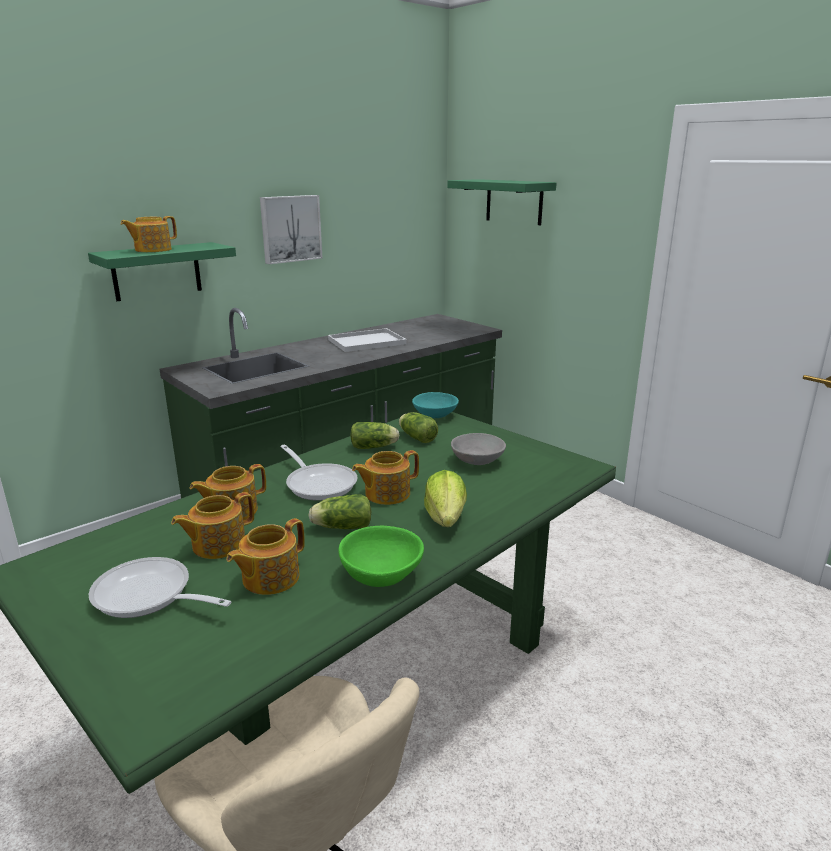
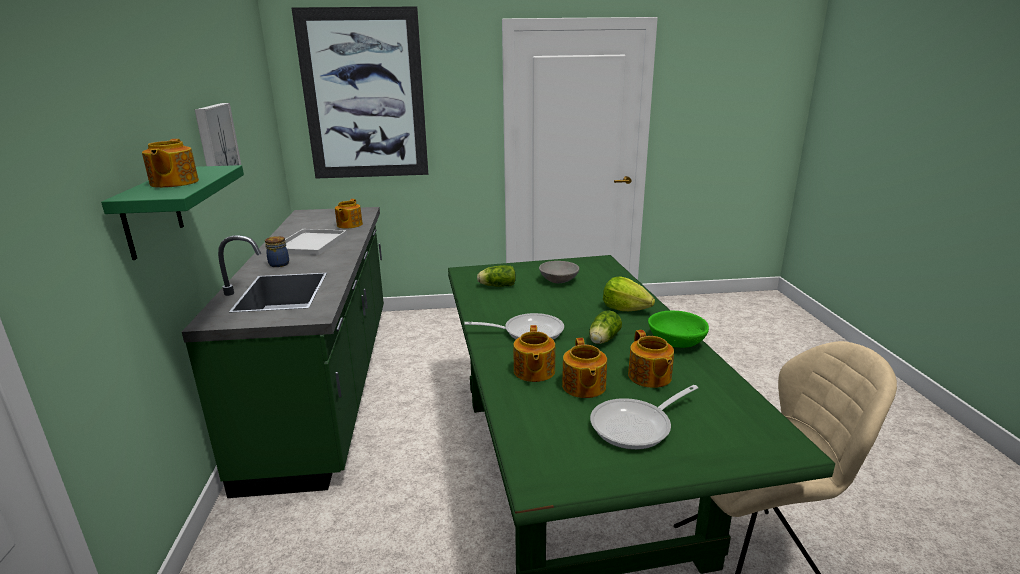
camera: 55 degrees left, 0 degrees up
lettuce [350,422,399,449] -> none
teapot [352,450,419,505] -> teapot moved to [335,199,363,228]
turquoise bowl [412,392,459,418] -> none
green shelf [447,179,557,225] -> picture [292,7,428,179]
none -> jar [265,236,289,267]

